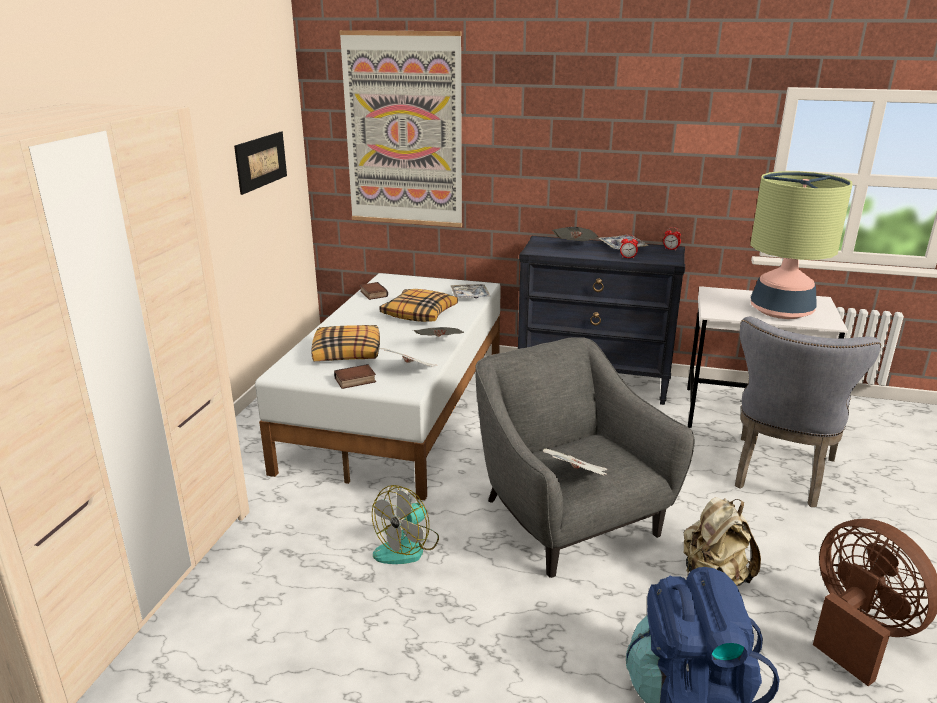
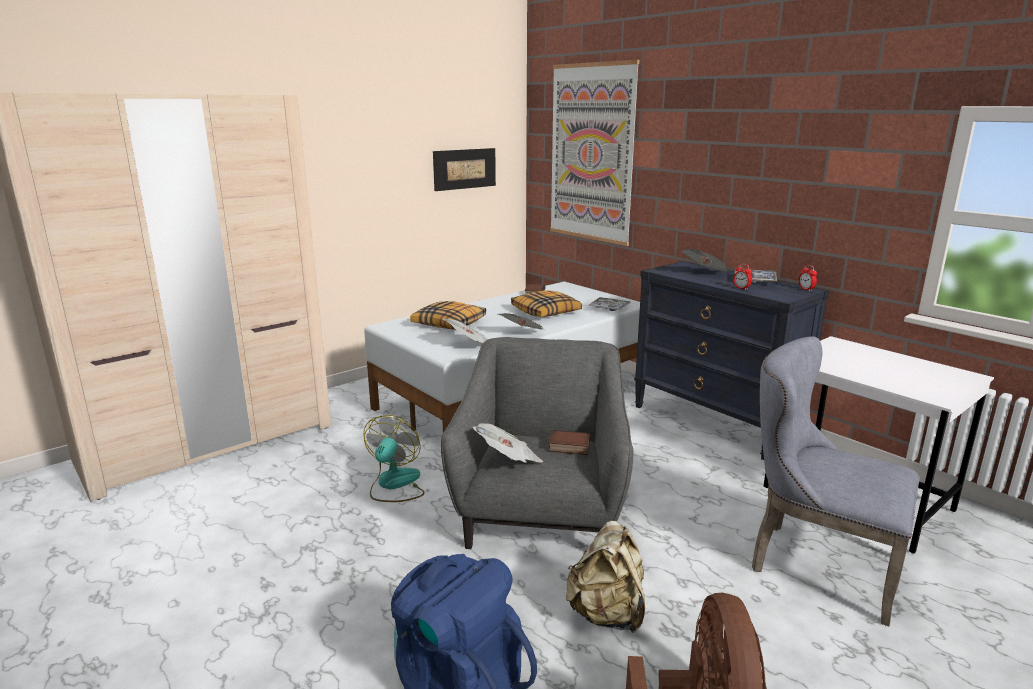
camera: 35 degrees right, 5 degrees down
book [334,364,376,389] -> book moved to [548,430,591,455]
fan [372,485,439,564] -> fan turned 120 degrees clockwise [364,415,425,502]
grey chair [735,317,881,507] -> grey chair turned 60 degrees clockwise [752,336,920,626]
table lamp [750,171,853,319] -> none

